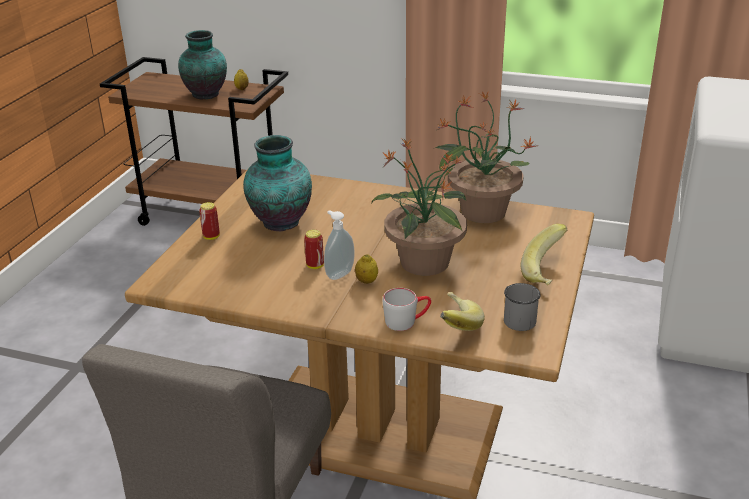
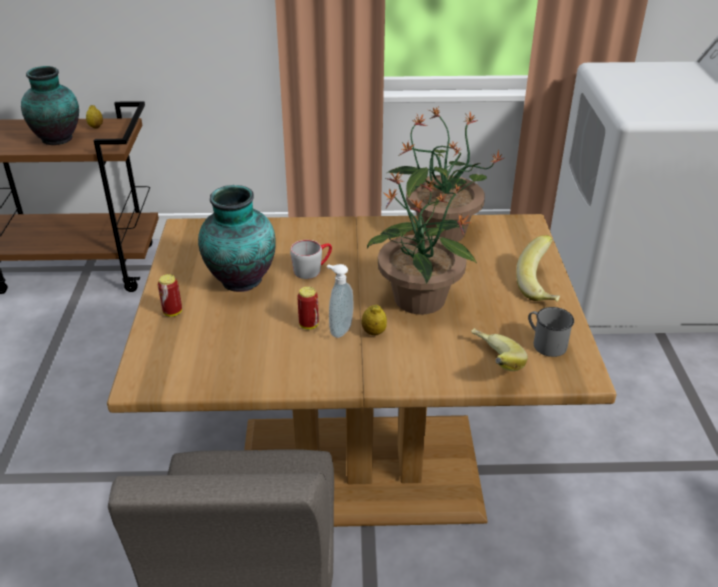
camera: 20 degrees left, 5 degrees up
grey mug [383,288,431,331] -> grey mug moved to [290,240,332,279]

